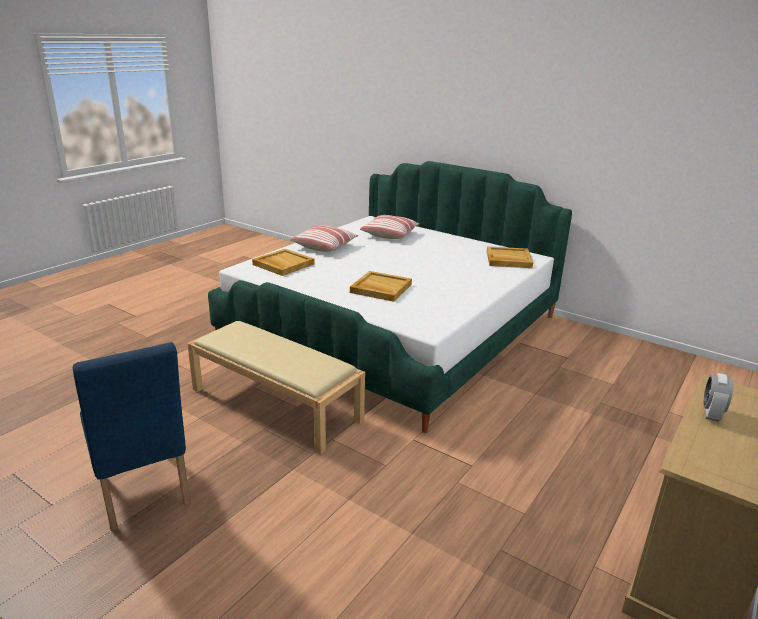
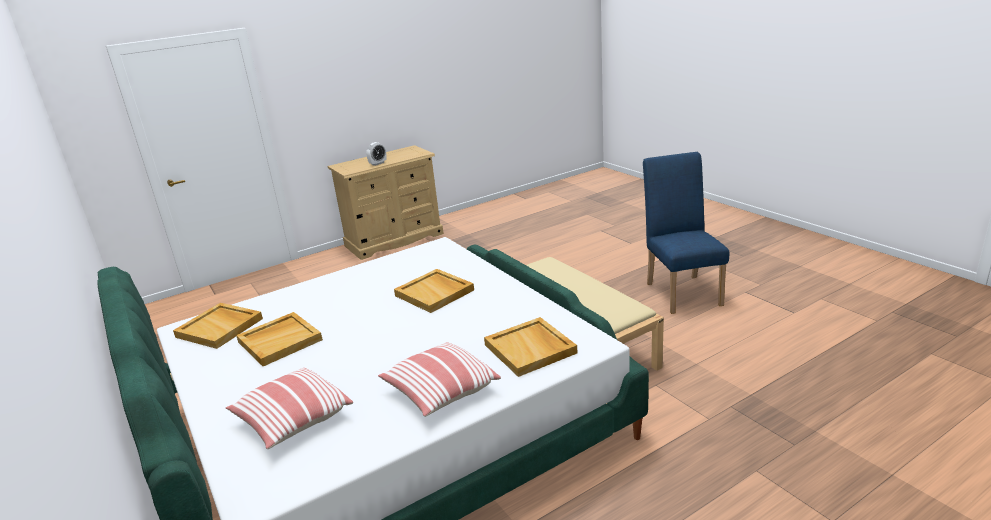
camera: 155 degrees left, 0 degrees up
none -> beige tray [236,312,323,366]

